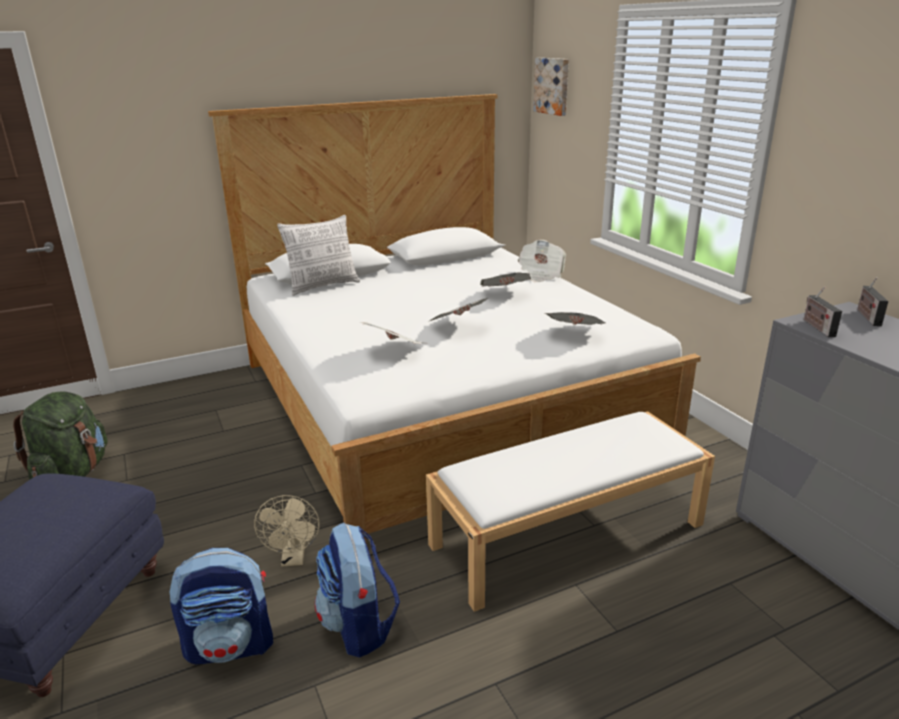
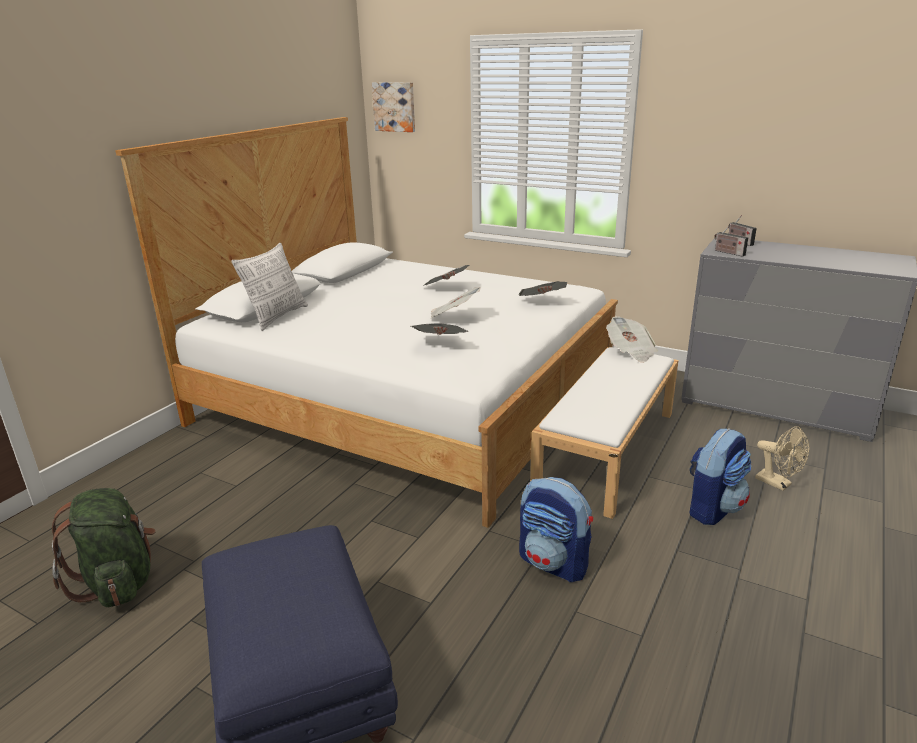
camera: 35 degrees left, 0 degrees up
backpack [170,548,273,664] -> backpack moved to [689,428,751,525]
beige fan [254,495,320,567] -> beige fan moved to [755,426,809,491]
newspaper [518,240,566,282] -> newspaper moved to [606,316,658,363]

